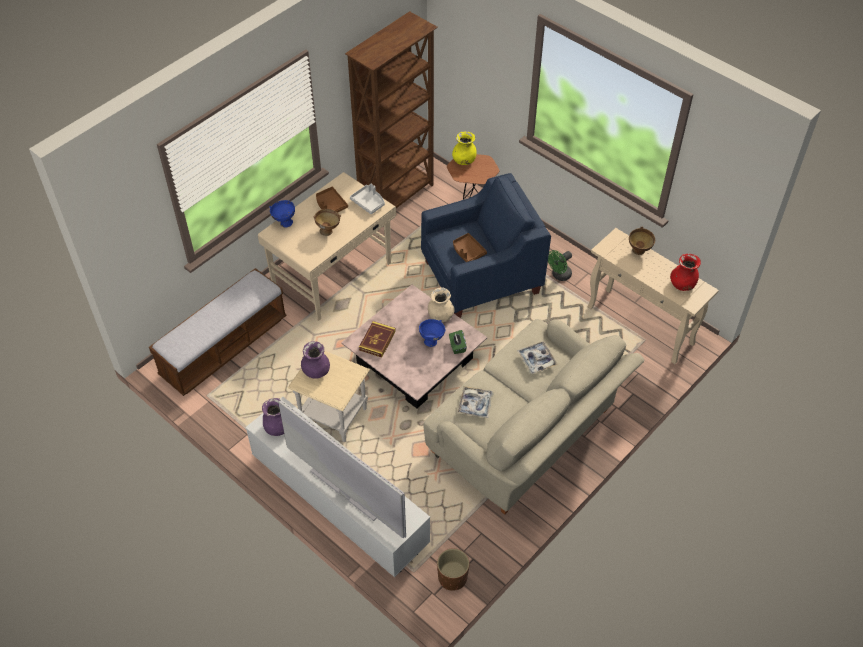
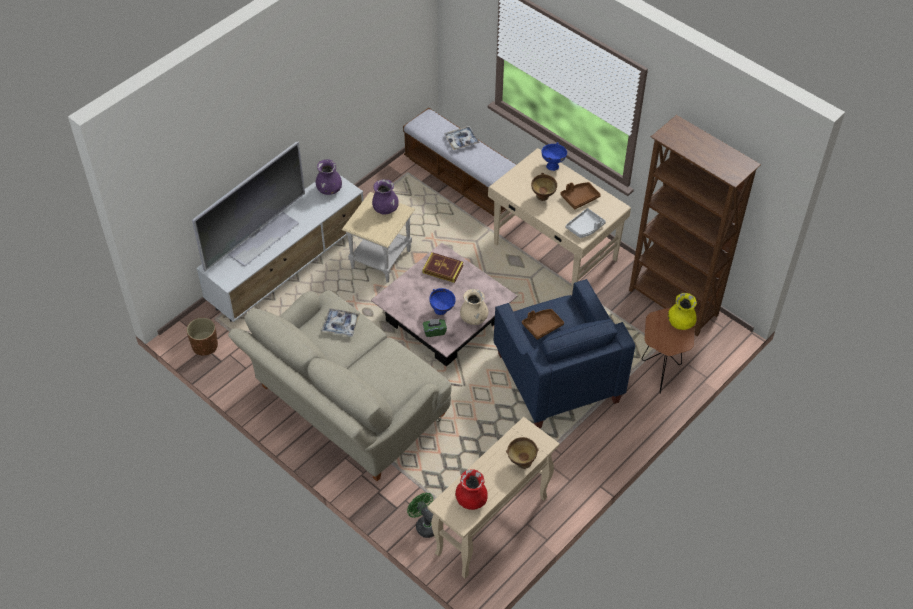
camera: 90 degrees right, 0 degrees up
tray [517,341,558,374] -> tray moved to [445,126,480,150]
green fan [548,250,572,281] -> green fan moved to [407,493,434,538]

